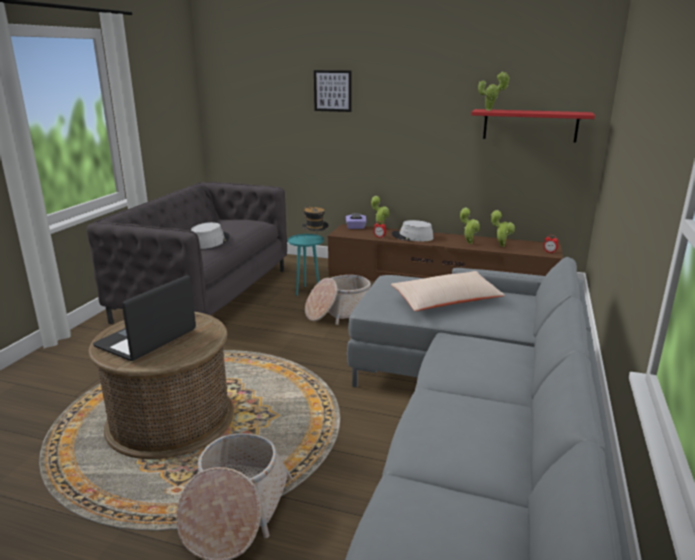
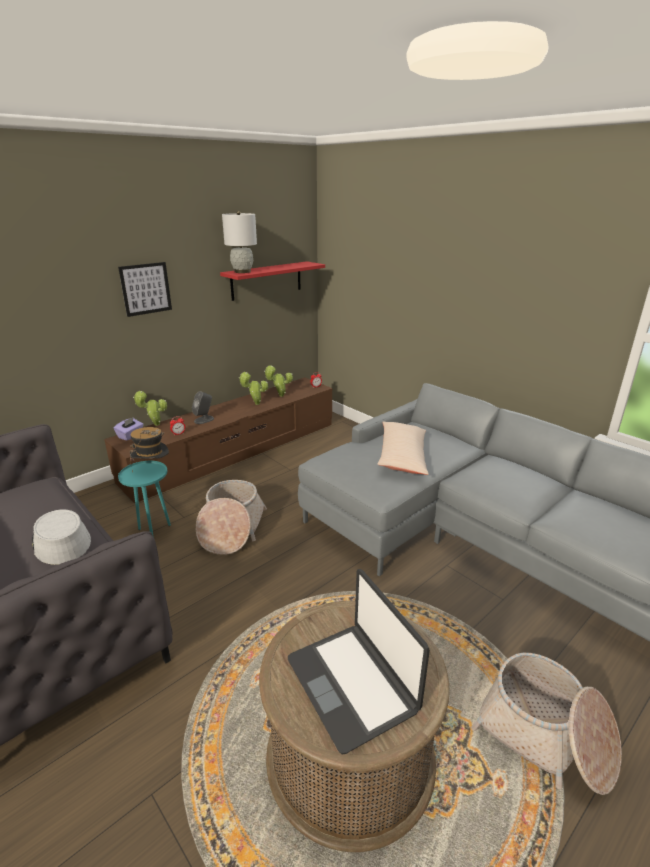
camera: 60 degrees left, 5 degrees up
picture [314,70,352,112] -> picture moved to [118,262,172,317]
grey hat [391,220,434,241] -> grey speaker [192,391,214,424]
potted plant [478,71,510,111] -> white table lamp [222,211,257,273]

